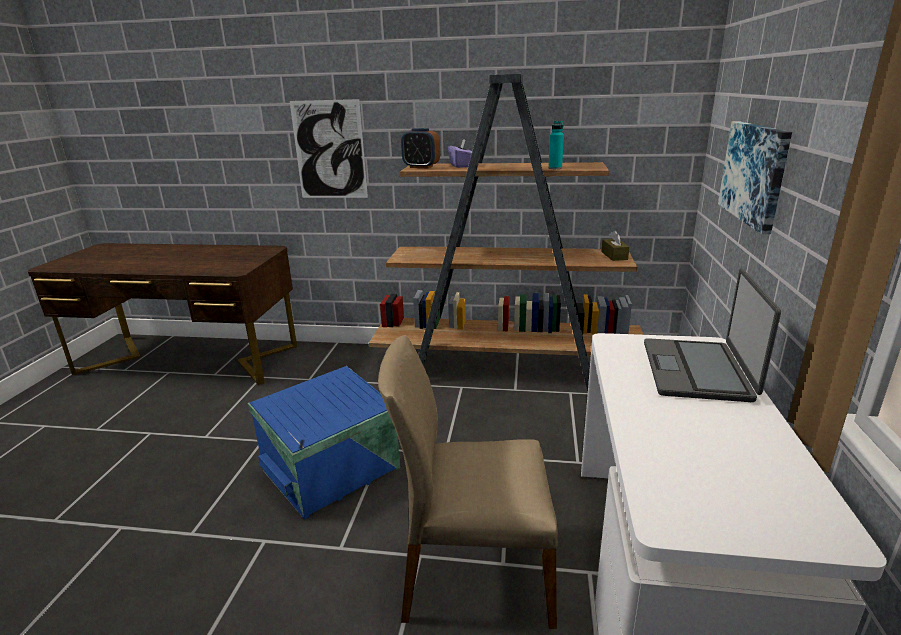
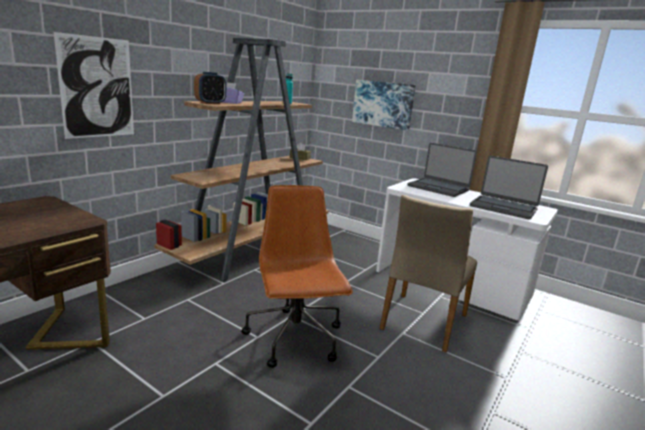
camera: 65 degrees left, 5 degrees down
blue storage box [248,366,400,520] -> brown office chair [241,185,353,368]
none -> laptop [470,156,548,219]

